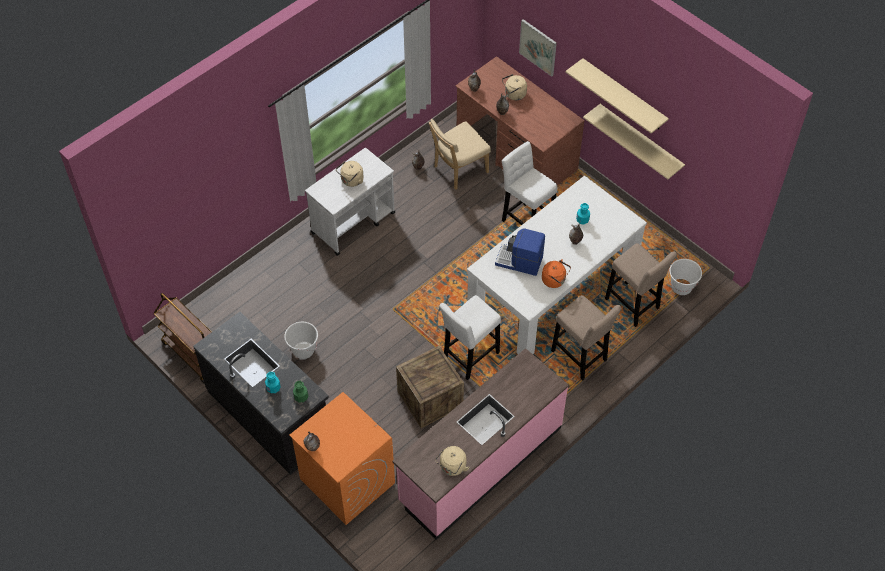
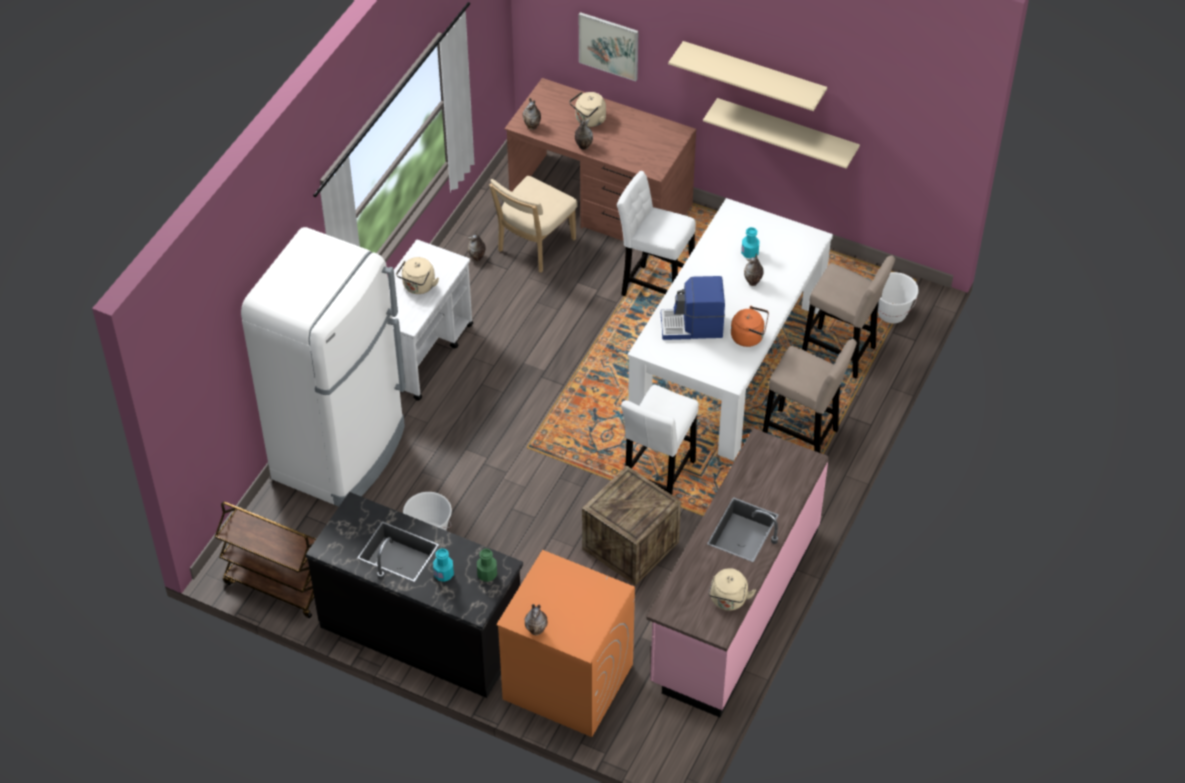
camera: 20 degrees left, 5 degrees down
none -> white fridge [241,227,406,507]

